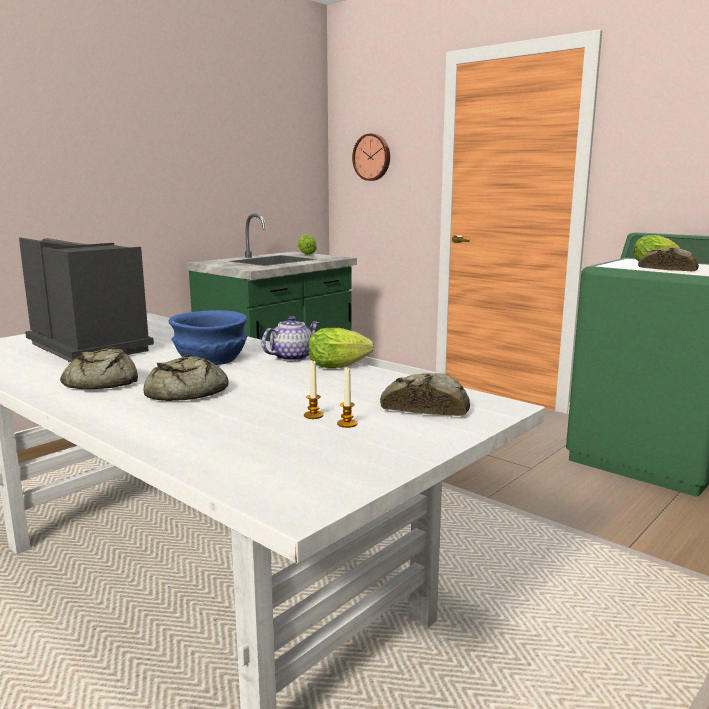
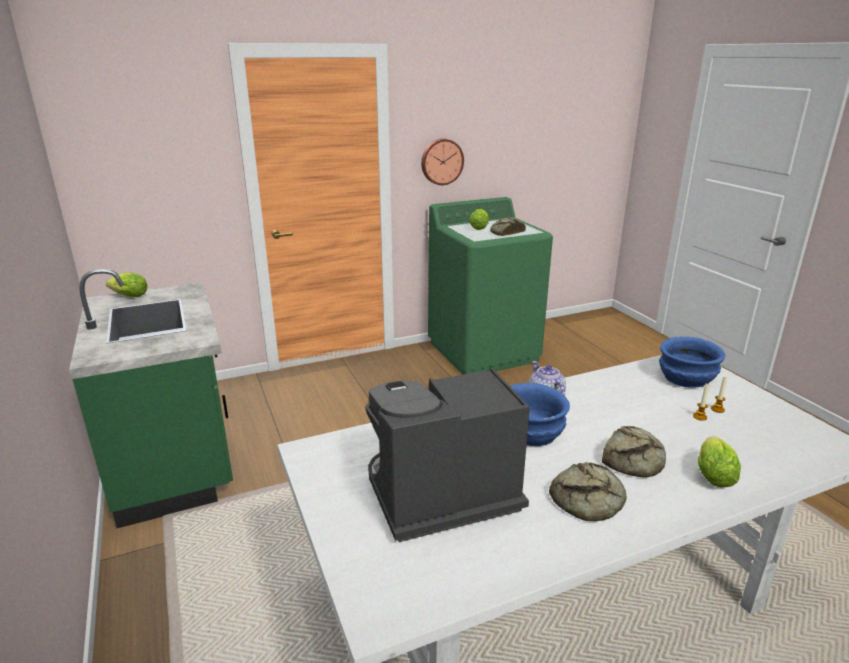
camera: 65 degrees left, 10 degrees up
lettuce [308,328,374,368] -> lettuce moved to [698,437,741,487]
wall clock [352,134,390,181] -> wall clock moved to [421,139,464,185]
bread [380,373,470,416] -> blue bowl [659,336,725,387]

